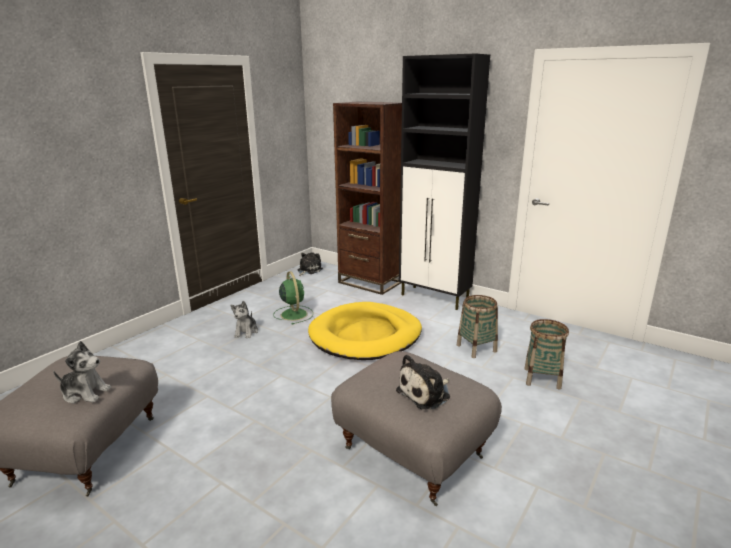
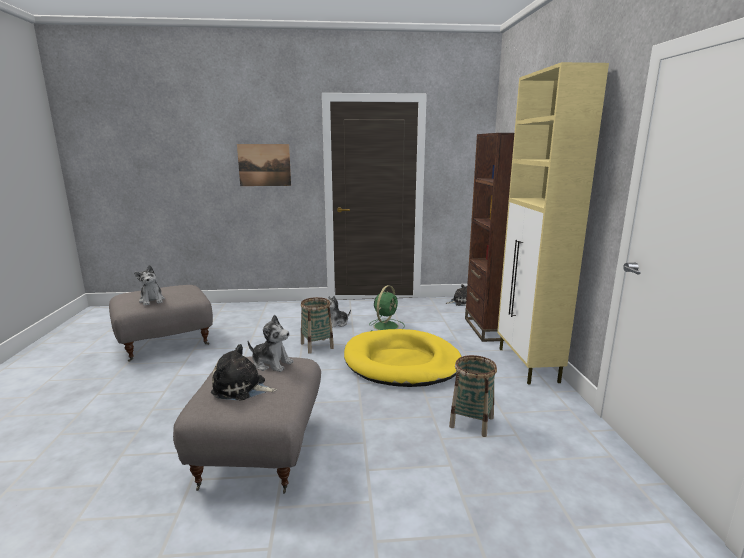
camera: 50 degrees right, 5 degrees down
black cabinet [399,53,490,310] -> beige cabinet [497,62,609,385]
basket [524,319,569,390] -> basket moved to [301,297,334,354]
none -> picture [237,144,291,186]
none -> plush toy [248,315,293,372]

